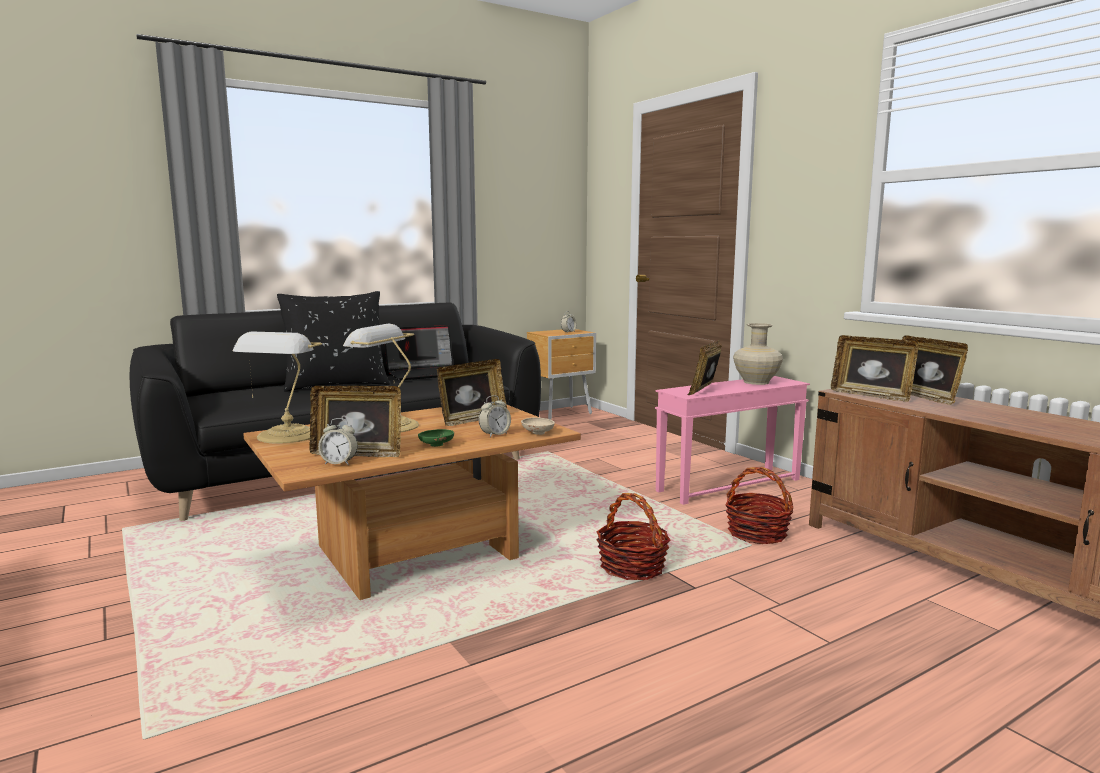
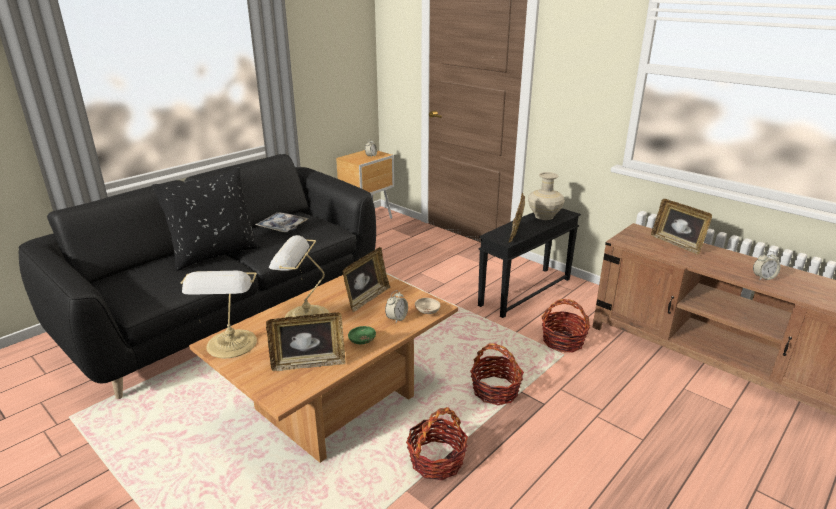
camera: 15 degrees left, 15 degrees up
alarm clock [318,418,358,465] -> alarm clock moved to [753,251,781,280]
laptop [385,325,454,380] -> tray [255,212,308,232]
pink side table [655,376,810,505] -> black side table [478,208,581,318]
picture frame [831,335,919,402] -> none
none -> basket [406,407,468,481]

